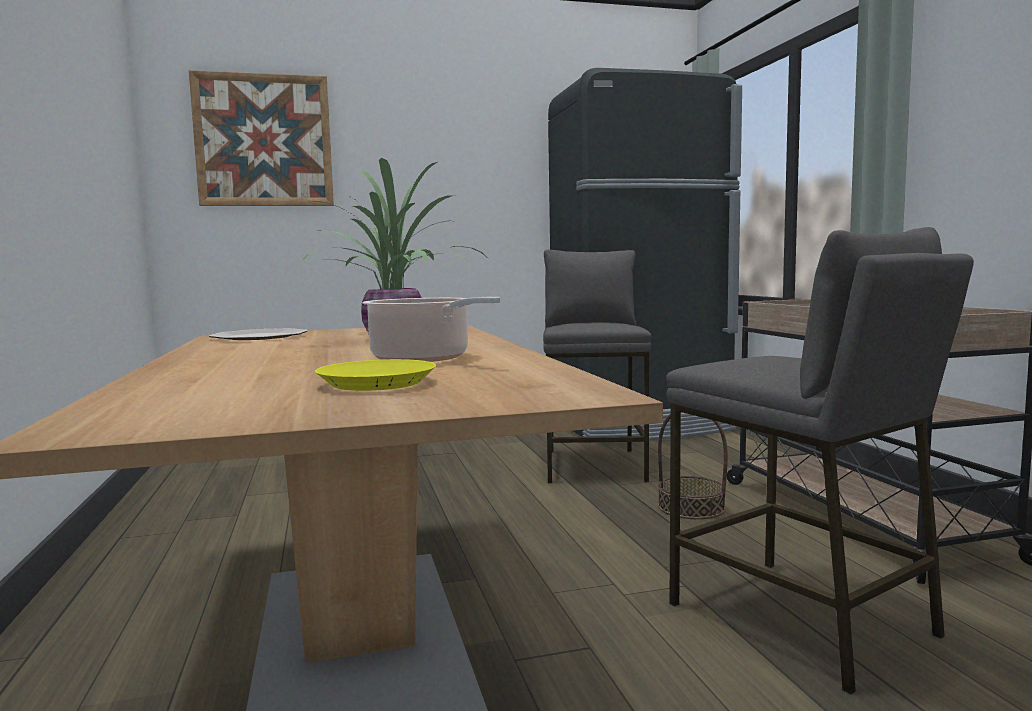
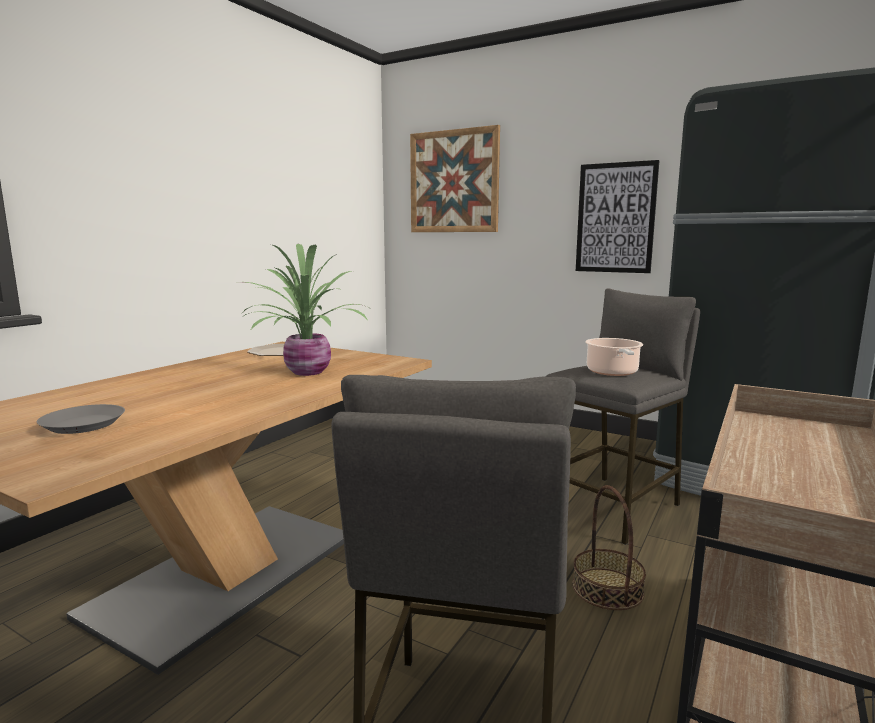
camera: 45 degrees right, 5 degrees up
yellow plate [315,359,436,391] -> grey plate [37,404,125,434]
cooking pot [362,297,500,362] -> cooking pot moved to [585,338,643,376]
none -> picture [576,160,660,273]

